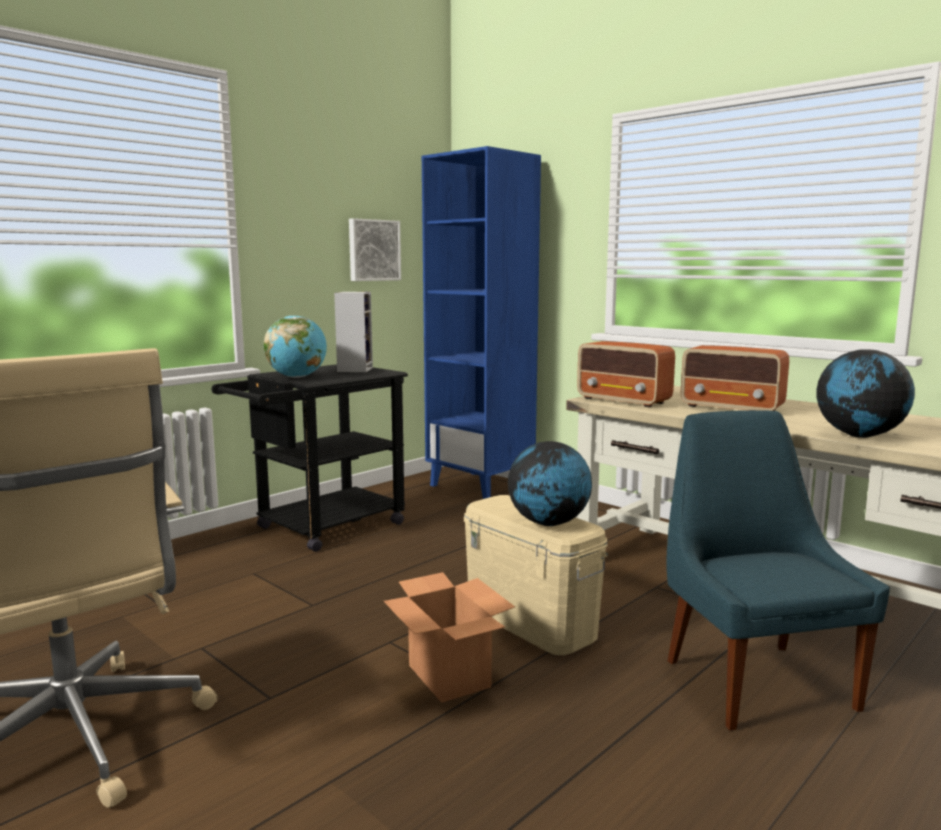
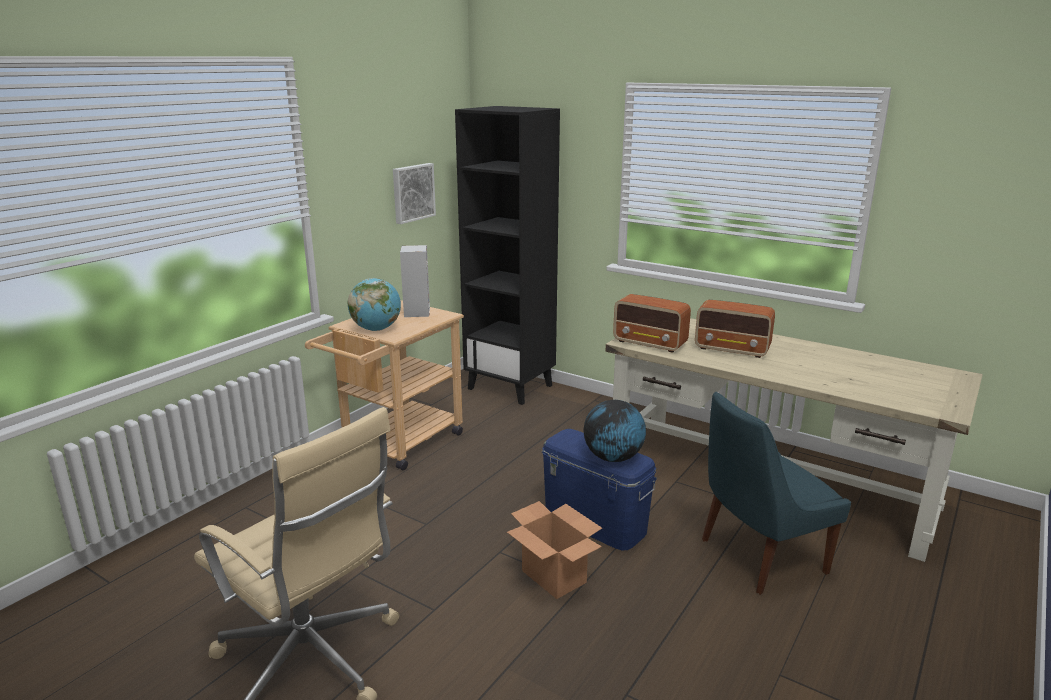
camera: 10 degrees left, 10 degrees up
black cart [212,364,408,552] -> beige cart [305,300,464,471]
blue bookcase [422,146,541,499] -> black bookcase [455,106,560,405]
beige storage box [464,495,608,655] -> blue storage box [542,429,657,550]
blue chair [666,410,890,730] -> blue chair turned 90 degrees counterclockwise [702,392,851,595]
globe [816,349,915,438] -> none

